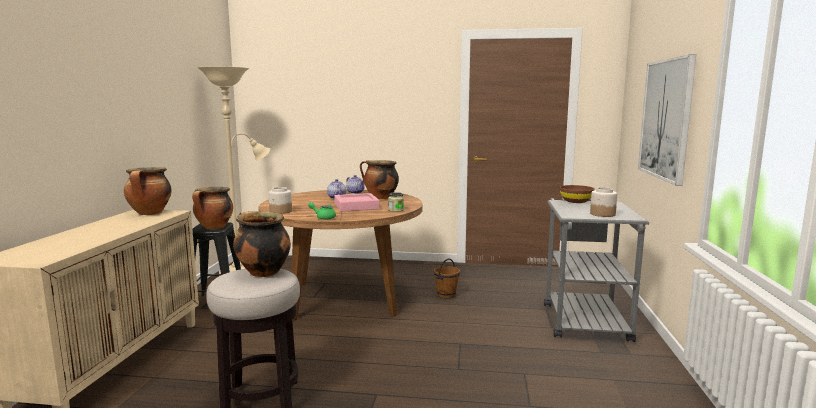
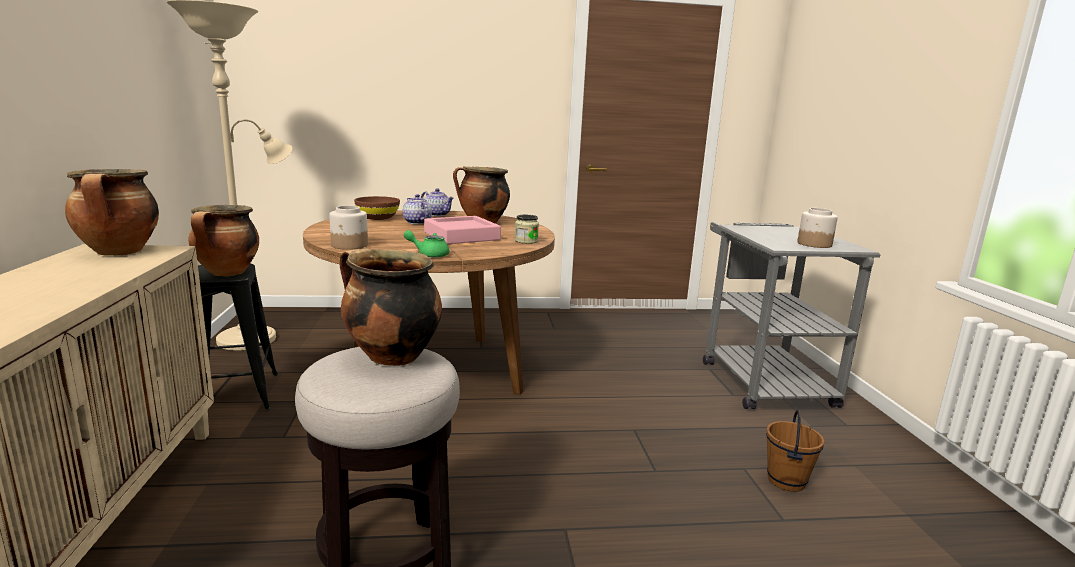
camera: 15 degrees left, 5 degrees up
brown bucket [434,258,460,298] -> brown bucket moved to [766,410,824,492]
brown bowl [560,185,595,203] -> brown bowl moved to [354,196,400,220]
picture [638,54,697,186] -> none

